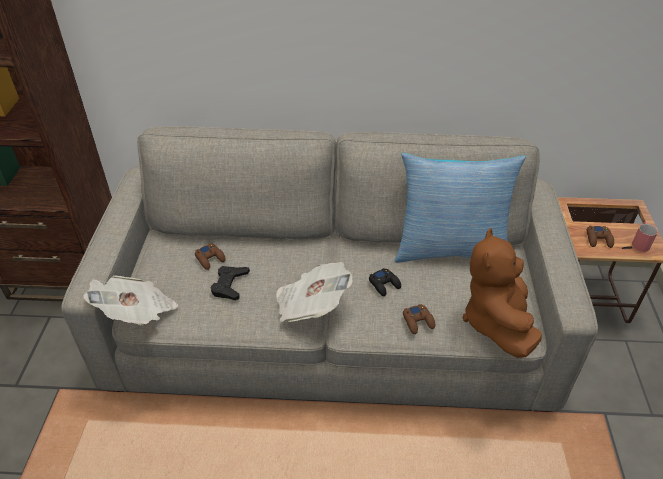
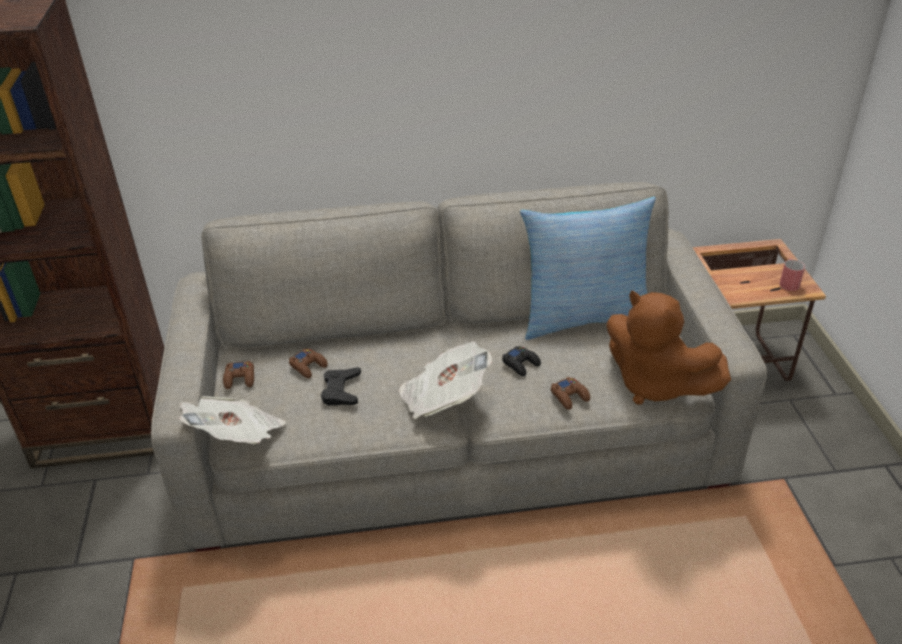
camera: 10 degrees left, 5 degrees down
brown plush toy [463,228,542,358] -> brown plush toy turned 45 degrees counterclockwise [606,291,731,404]
brown game controller [587,226,614,248] -> brown game controller moved to [223,361,254,389]

